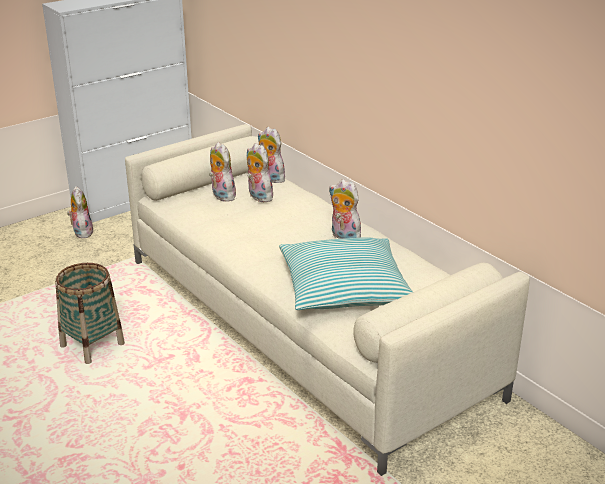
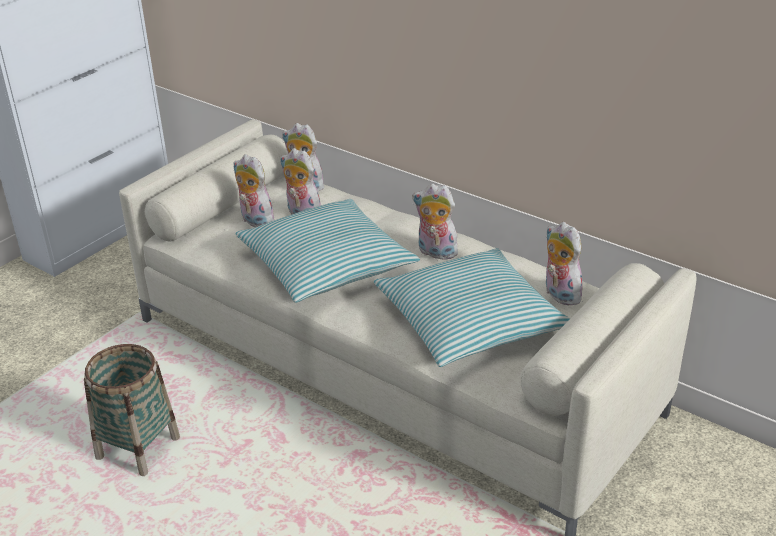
camera: 15 degrees left, 5 degrees up
plush toy [67,186,93,238] -> plush toy moved to [546,222,583,305]
none -> pillow [235,199,420,303]

